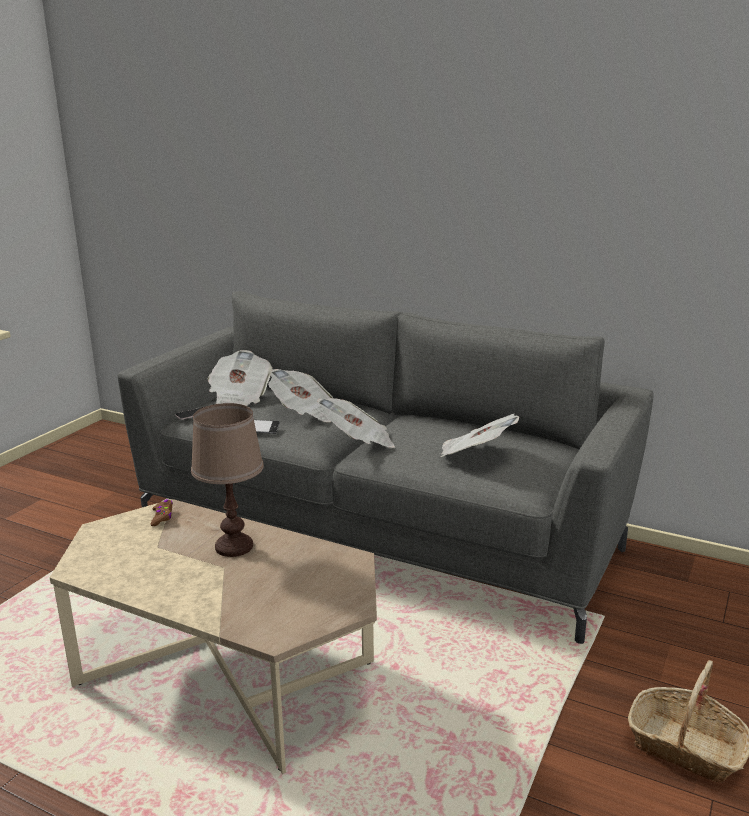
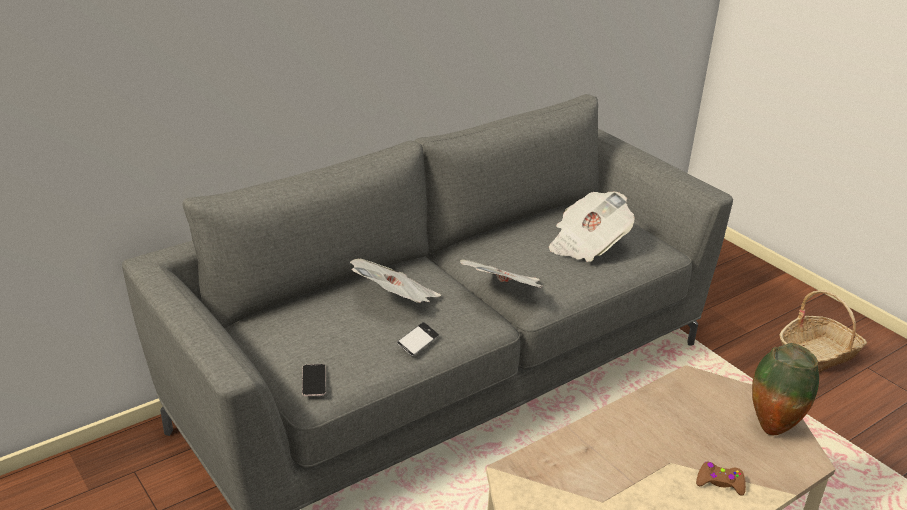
camera: 65 degrees left, 10 degrees up
brown game controller [151,499,173,526] -> brown game controller moved to [696,462,746,496]
brown table lamp [191,403,264,557] -> none
newspaper [207,350,273,406] -> none
none -> vase [752,343,819,435]

